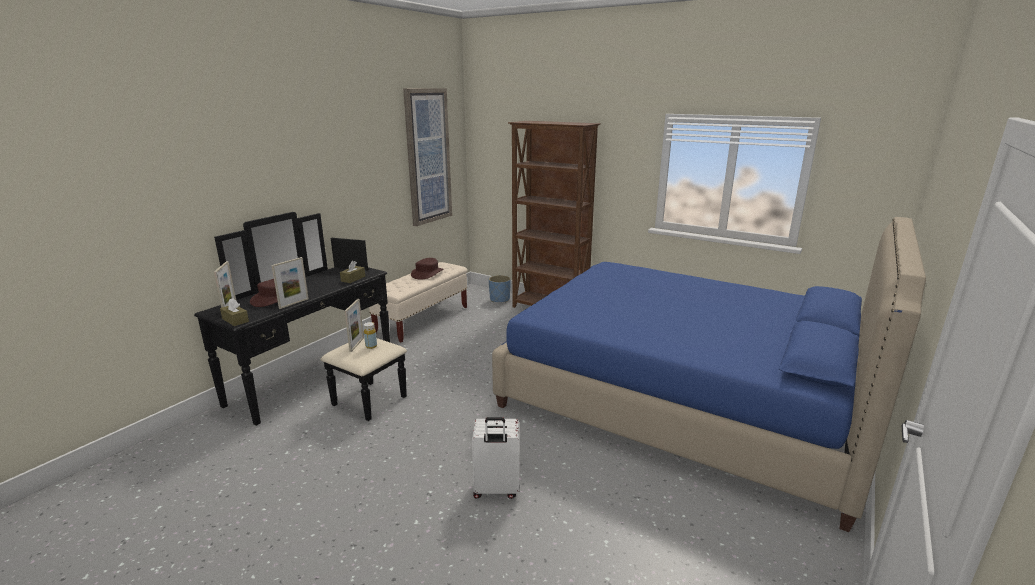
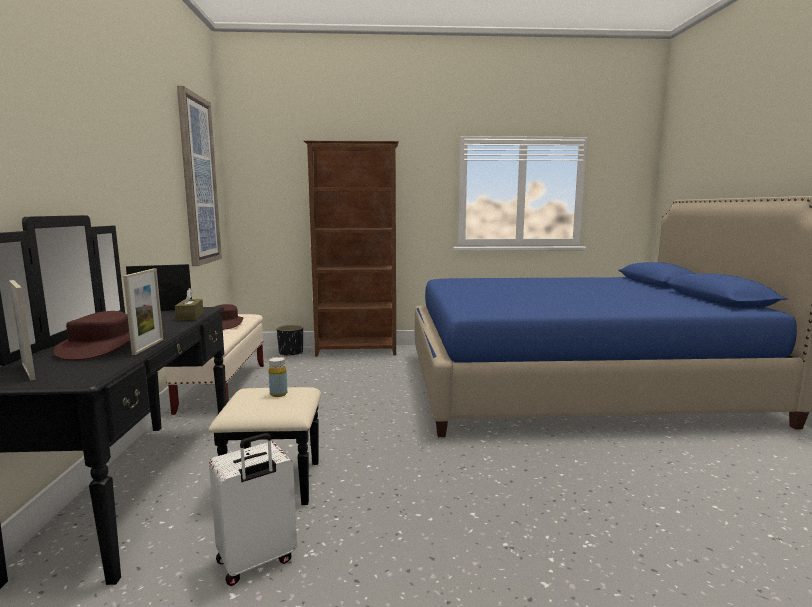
camera: 35 degrees left, 10 degrees down
brown tissue box [220,298,249,326] -> none
picture frame [345,299,364,352] -> none
white suitcase [472,417,519,499] -> white suitcase moved to [209,433,297,586]
blue planter [489,275,511,302] -> black planter [277,325,303,357]

